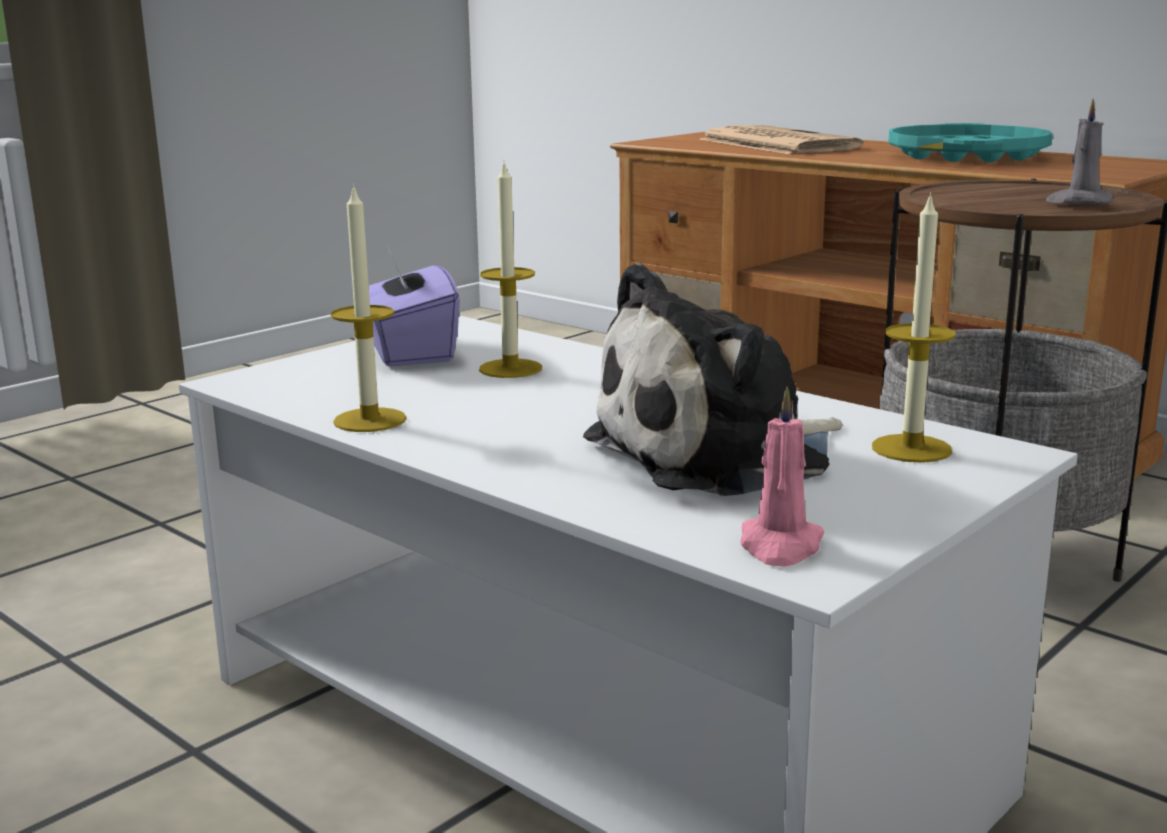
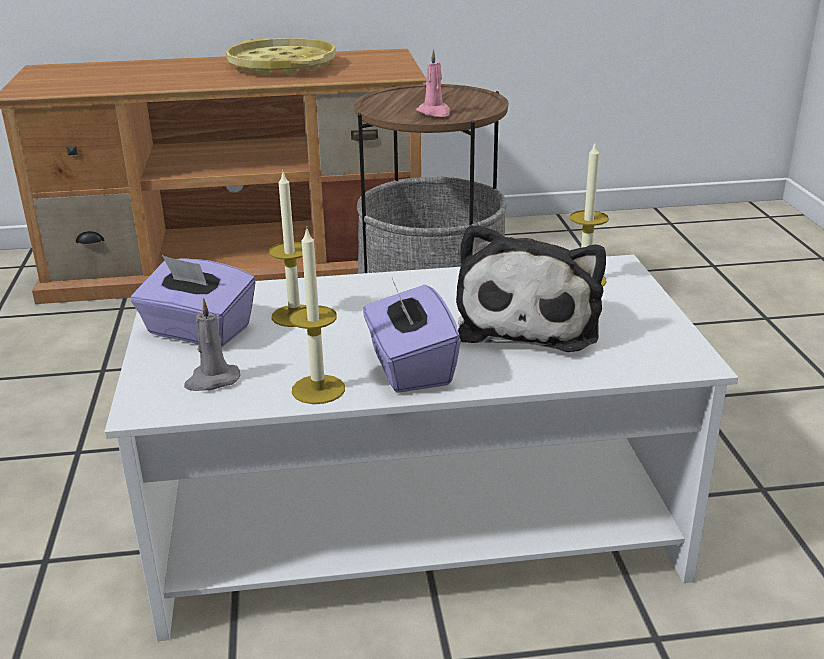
camera: 50 degrees left, 10 degrees up
newspaper [700,125,863,154] -> none
pink candle [741,387,825,567] -> pink candle moved to [416,49,450,117]
turquoise tray [888,123,1053,162] -> yellow tray [226,38,336,76]
grey candle [1046,99,1113,204] -> grey candle moved to [184,298,241,391]
none -> purple tissue box [363,278,461,393]

